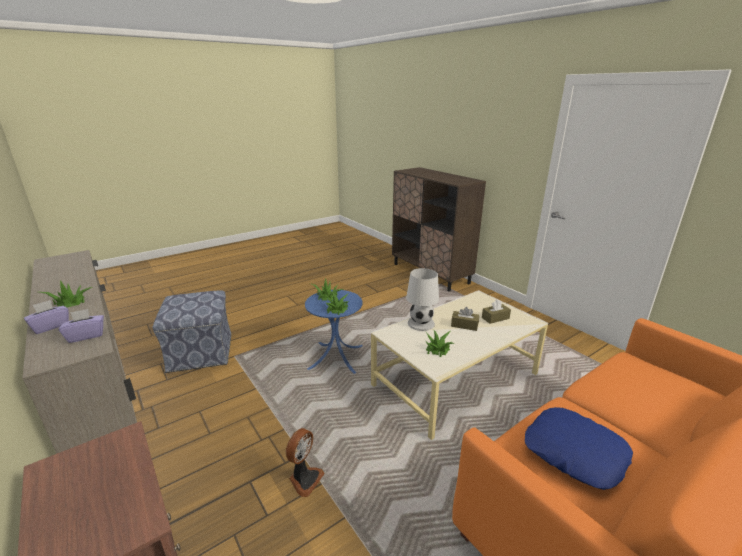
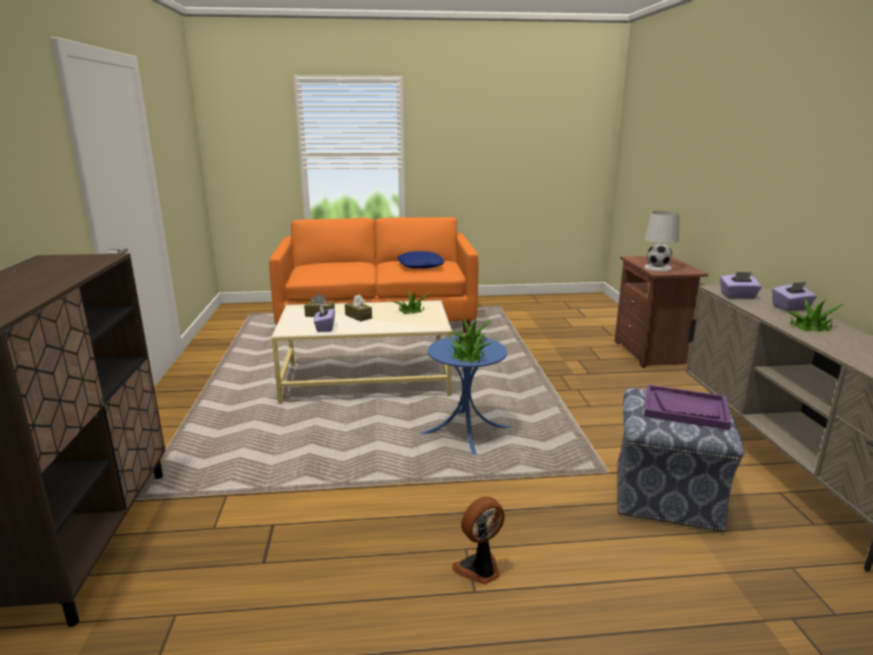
camera: 150 degrees left, 5 degrees down
fan [286,428,325,497] -> fan moved to [452,496,504,584]
white table lamp [406,268,439,331] -> white table lamp moved to [644,211,680,272]
none -> purple tissue box [314,304,335,332]
none -> purple tray [644,385,731,430]

